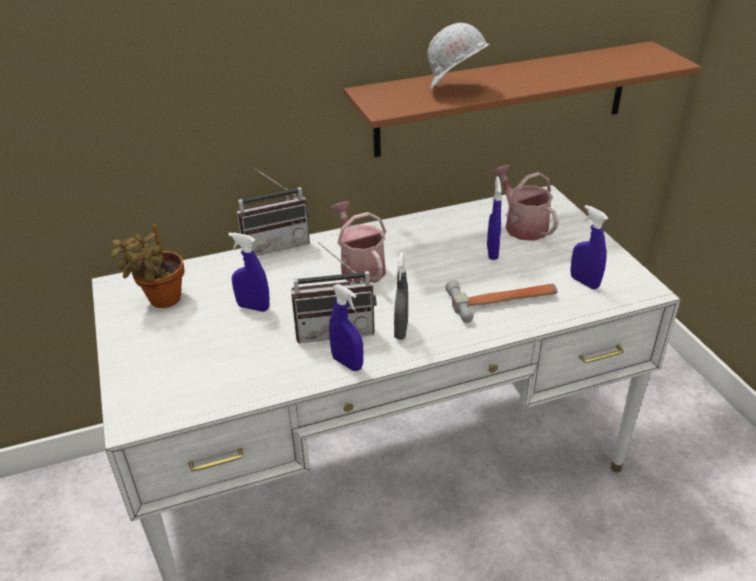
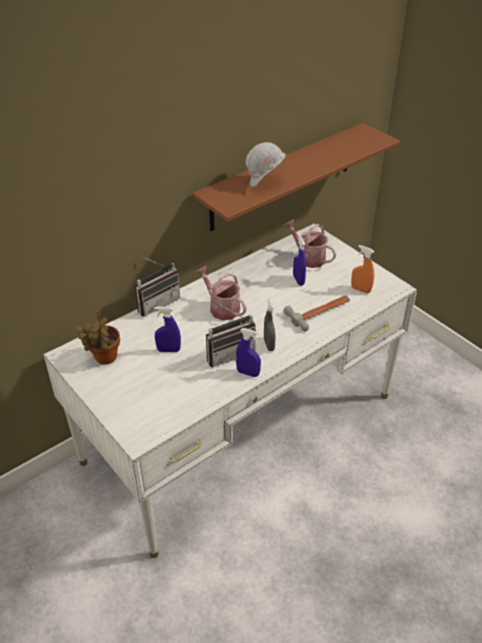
camera: 20 degrees left, 5 degrees up
blue spray bottle [570,205,608,289] -> orange spray bottle [351,245,374,294]

